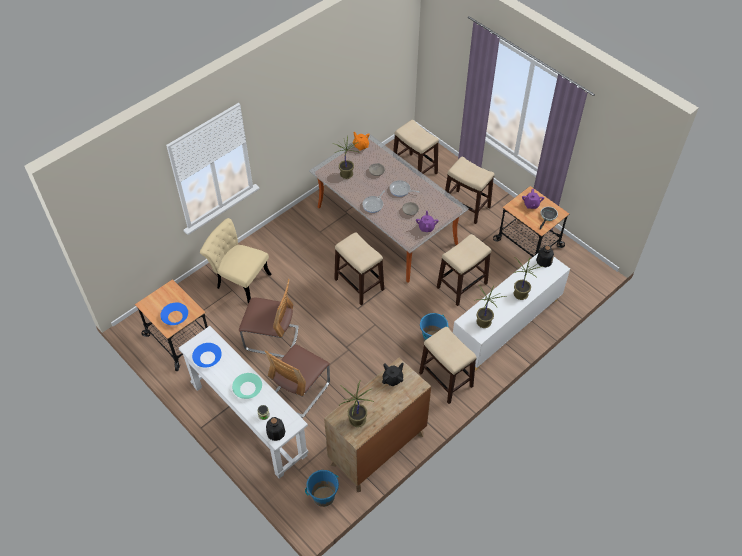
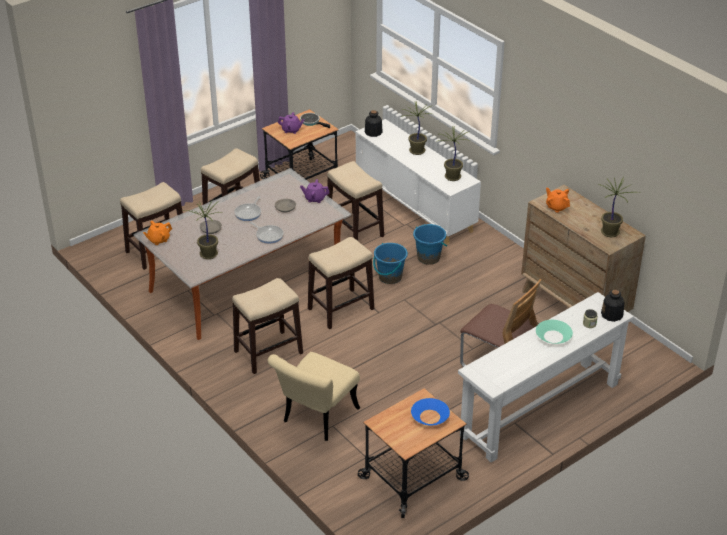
camera: 85 degrees left, 15 degrees down
blue bowl [192,343,222,367] -> none
chair [239,279,298,358] -> none
blue bucket [305,470,339,507] -> blue bucket moved to [373,243,408,284]
black teapot [382,362,404,386] -> orange teapot [546,188,570,213]
stool [419,327,477,404] -> stool moved to [232,278,303,374]

